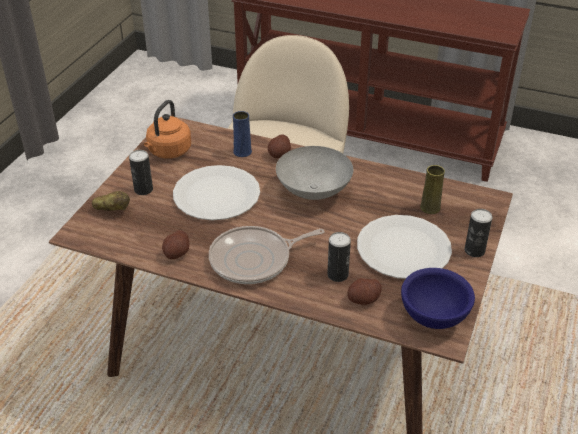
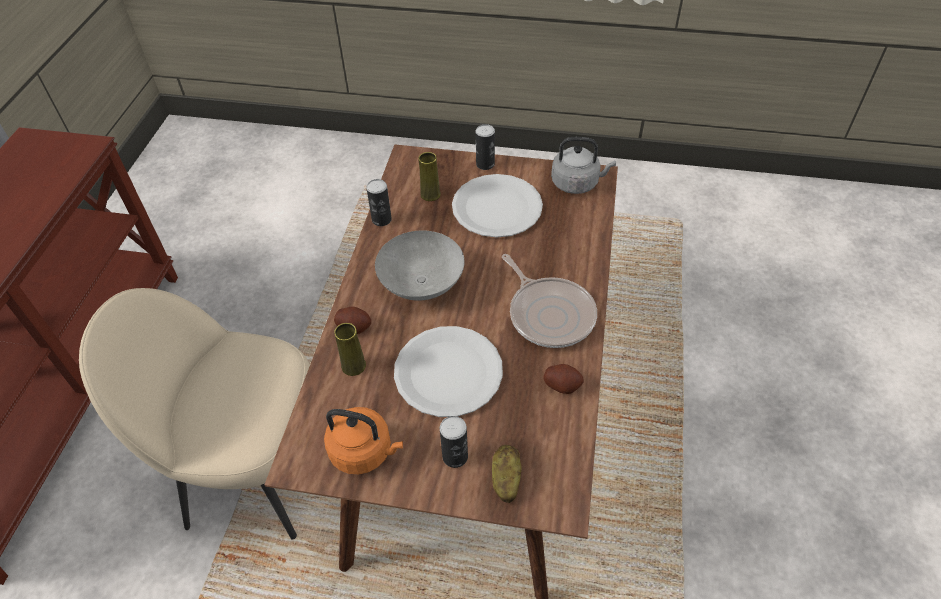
camera: 100 degrees left, 10 degrees up
blue vase [233,111,252,157] -> yellow vase [334,323,366,376]
can [327,232,351,282] -> can moved to [366,179,392,226]
potato [347,278,382,305] -> none
blue bowl [401,268,475,329] -> grey kettle [551,137,616,194]

